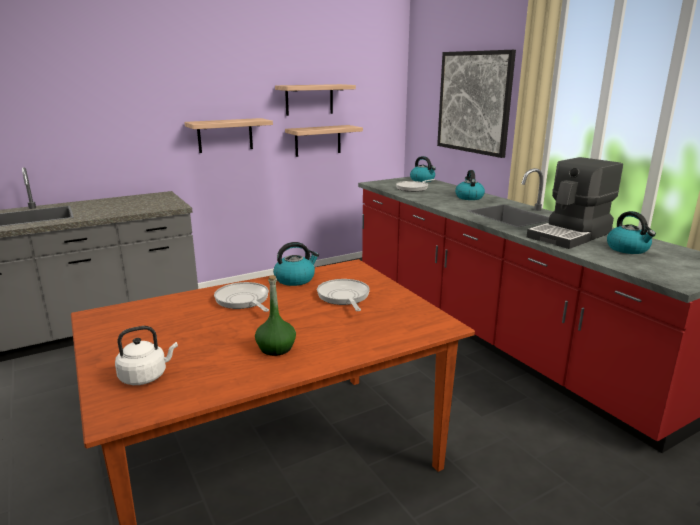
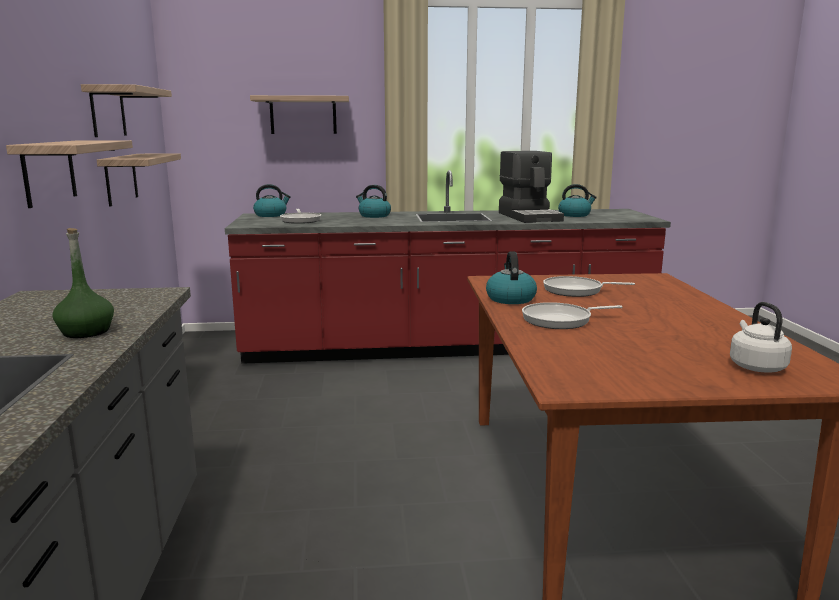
camera: 65 degrees left, 5 degrees down
green bottle [255,275,296,356] -> green bottle moved to [52,228,114,338]
picture [437,50,516,158] -> shelf [250,95,349,134]

